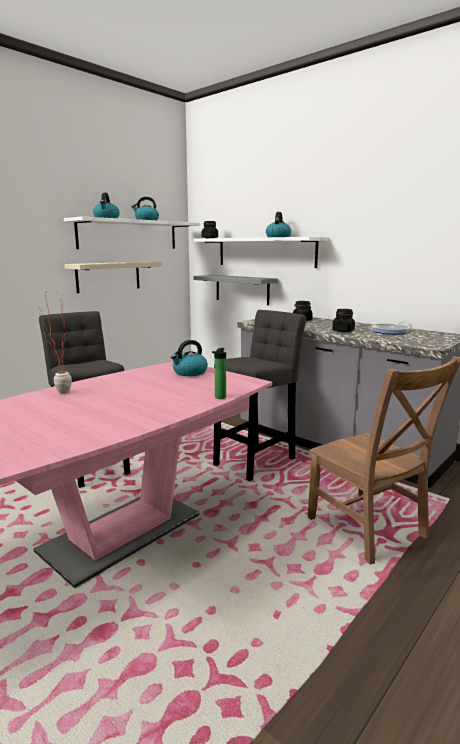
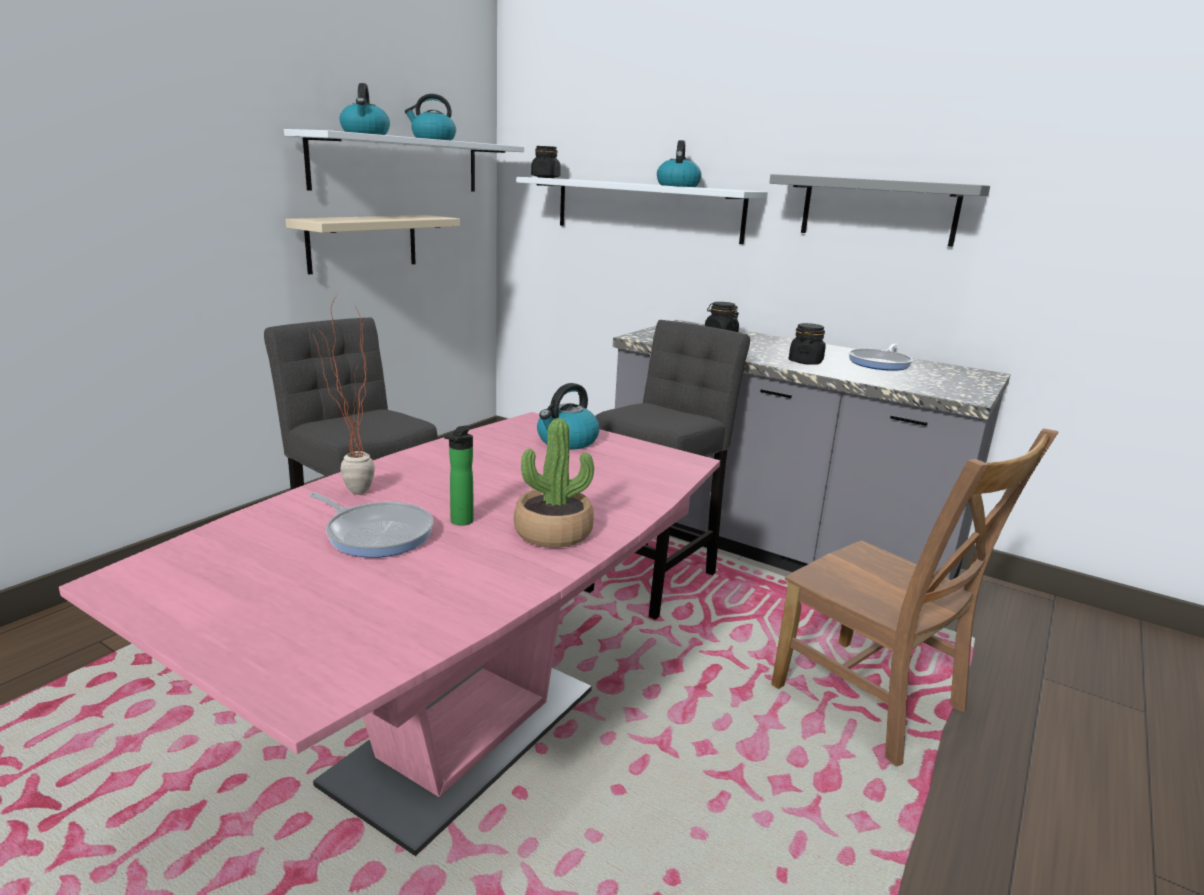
camera: 10 degrees left, 5 degrees up
grey shelf [193,275,278,305] -> grey shelf moved to [769,174,990,246]
bottle [212,348,226,399] -> bottle moved to [444,426,474,526]
none -> frying pan [309,492,434,558]
none -> potted plant [514,418,594,548]

